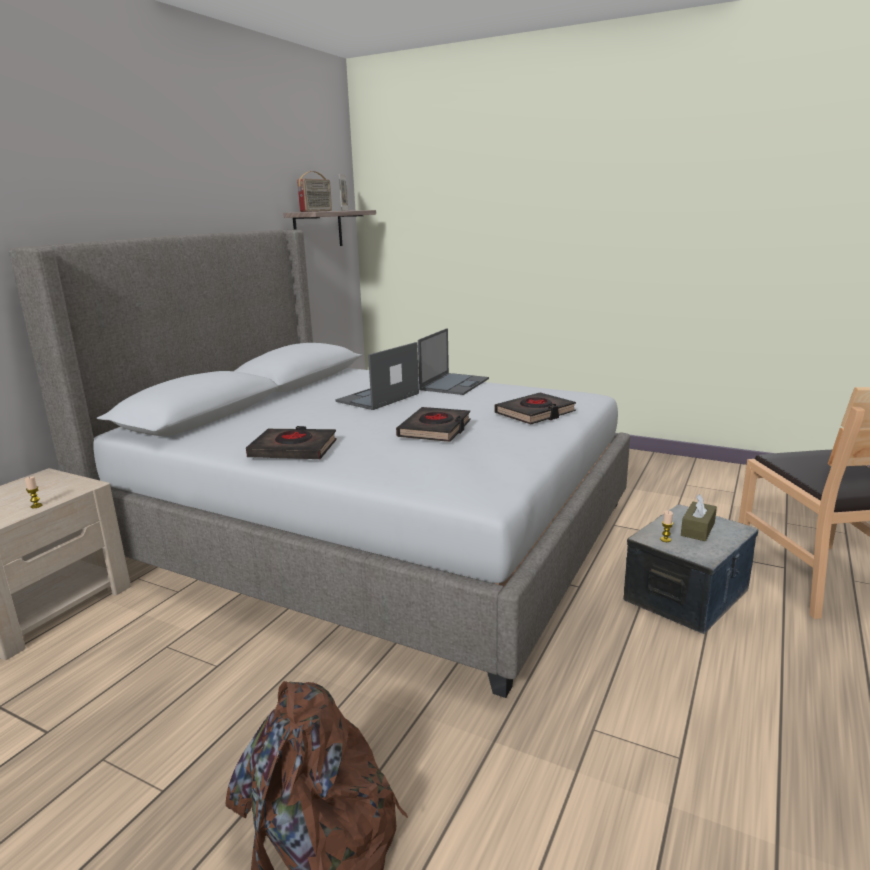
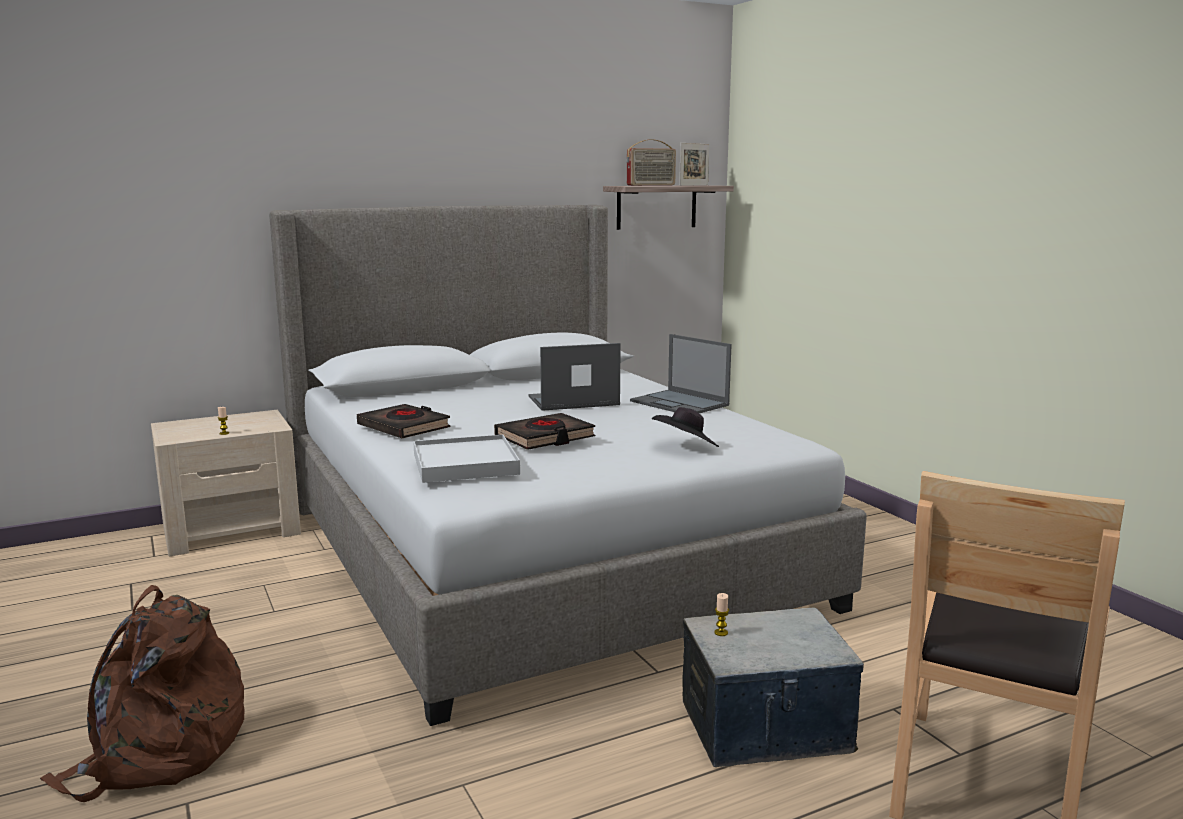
camera: 35 degrees right, 5 degrees down
laptop [418,328,489,395] -> laptop turned 75 degrees clockwise [630,334,732,413]
black book [494,393,576,424] -> black hat [652,407,719,447]
brown tissue box [681,494,717,541] -> none
none -> white tray [413,435,520,483]

